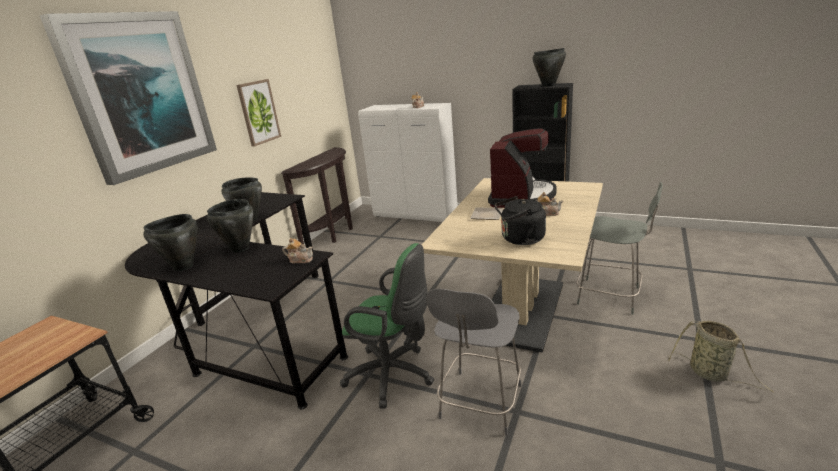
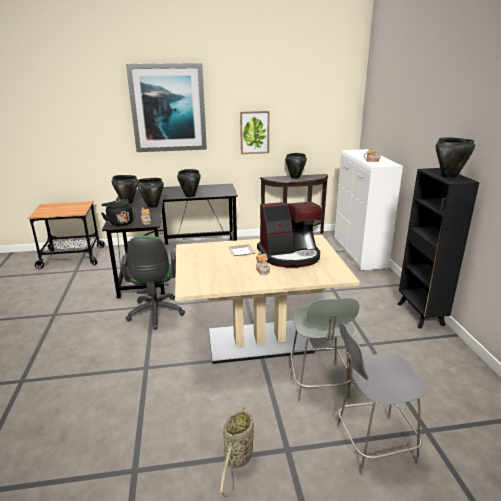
camera: 55 degrees right, 0 degrees up
grey chair [426,289,521,435] -> grey chair moved to [337,323,427,475]
black kettle [494,196,546,245] -> black kettle moved to [101,199,133,227]
none -> black cooking pot [285,153,307,179]

